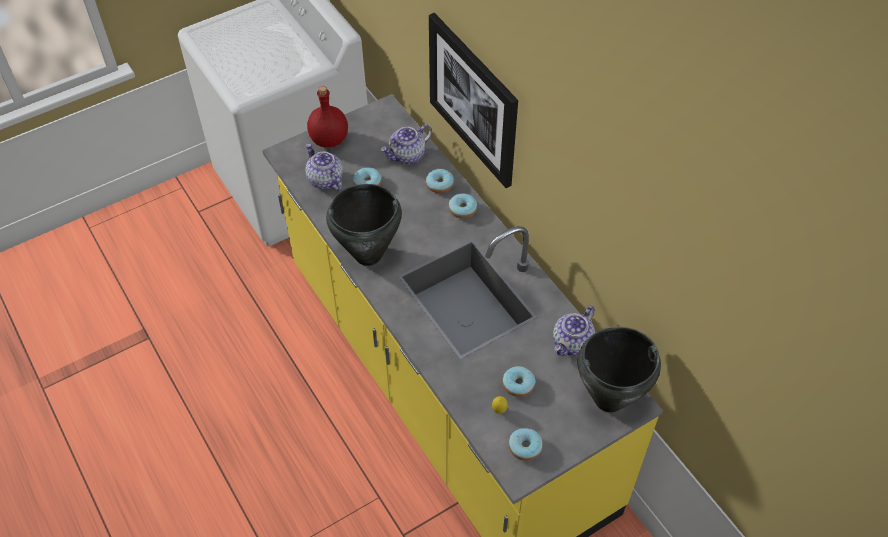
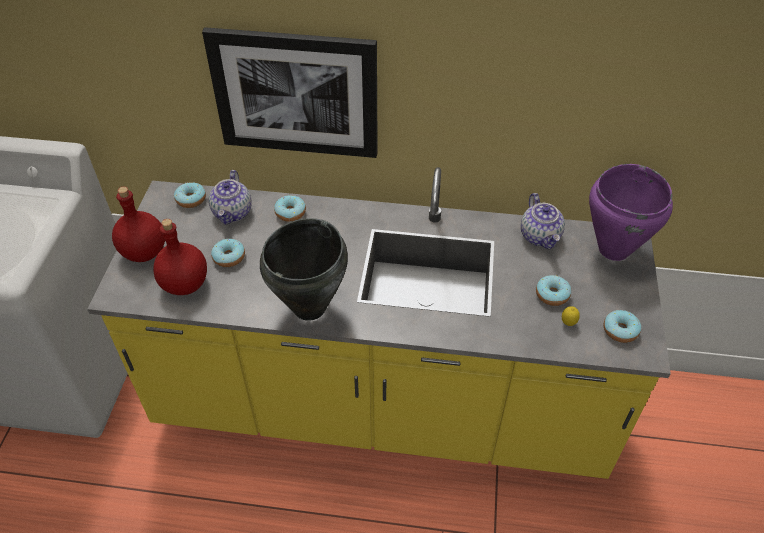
camera: 50 degrees left, 5 degrees down
teapot [305,143,343,191] -> red bottle [153,219,207,295]
donut [449,193,477,219] -> donut moved to [174,182,206,208]
black cooking pot [577,327,661,412] -> purple cooking pot [589,164,673,261]

